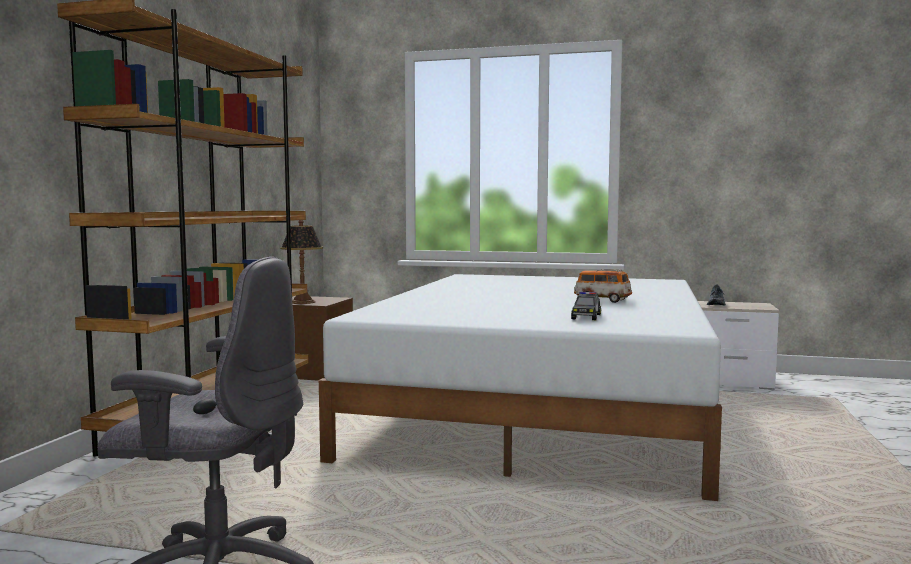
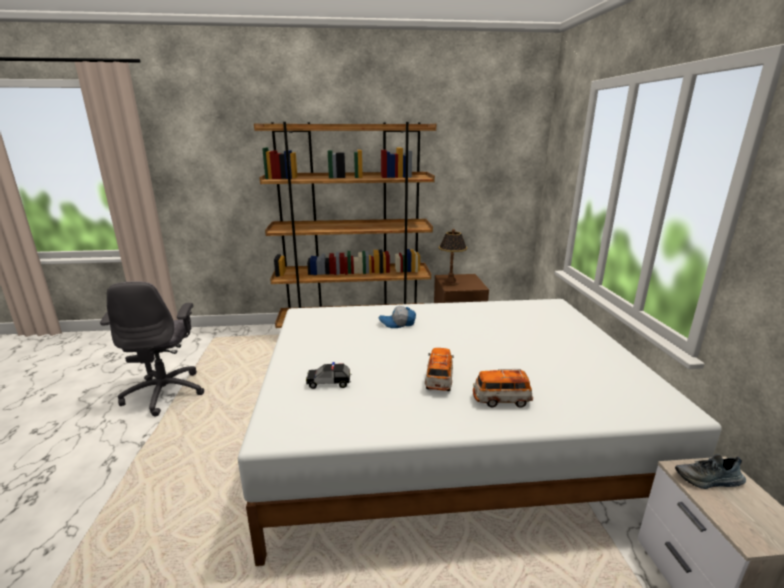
camera: 70 degrees right, 15 degrees up
none -> cap [379,306,416,328]
none -> toy car [473,369,533,408]

